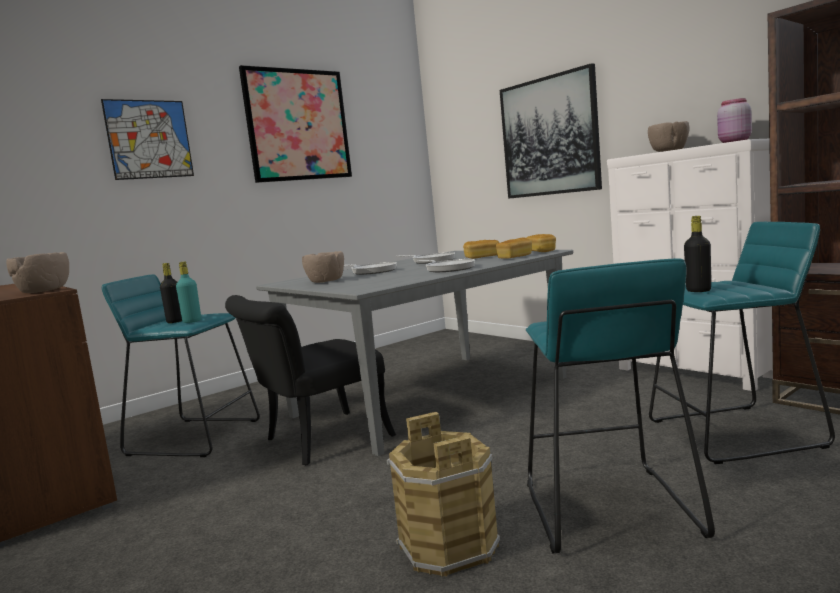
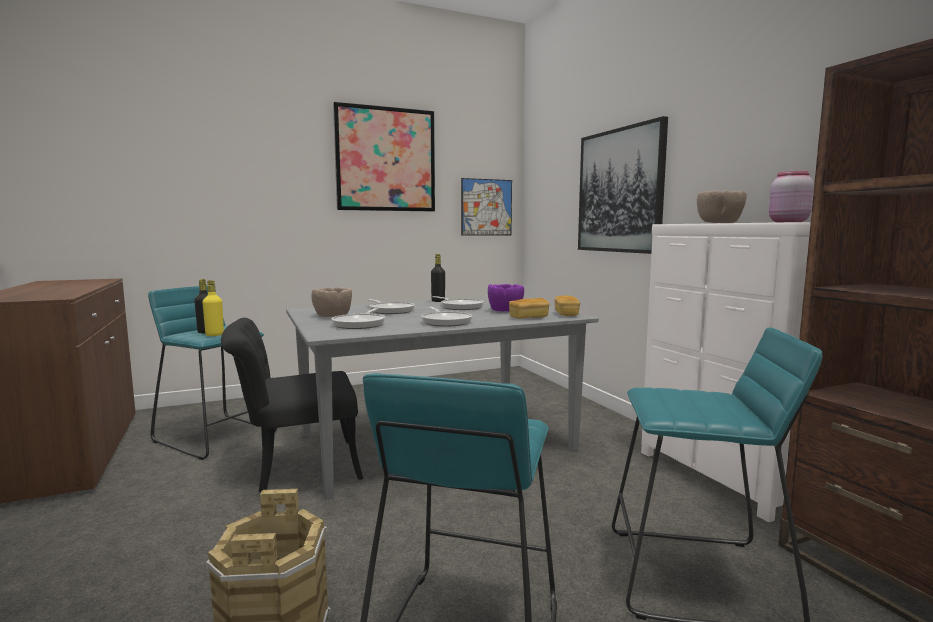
camera: 15 degrees right, 0 degrees up
brown bowl [6,252,69,293] -> none
picture [101,99,194,180] -> picture moved to [461,178,512,236]
turquoise bottle [176,262,201,323] -> yellow bottle [202,280,224,336]
bread [463,240,499,259] -> purple bowl [488,284,524,312]
black bottle [684,216,711,292] -> black bottle moved to [431,254,445,302]
none -> frying pan [332,308,385,329]

